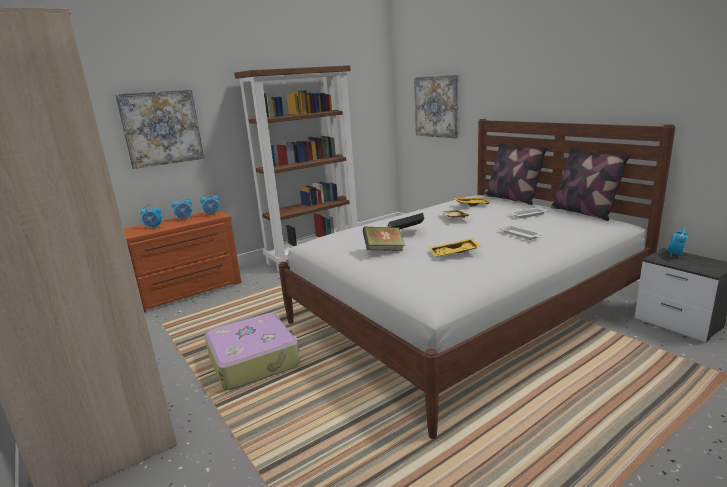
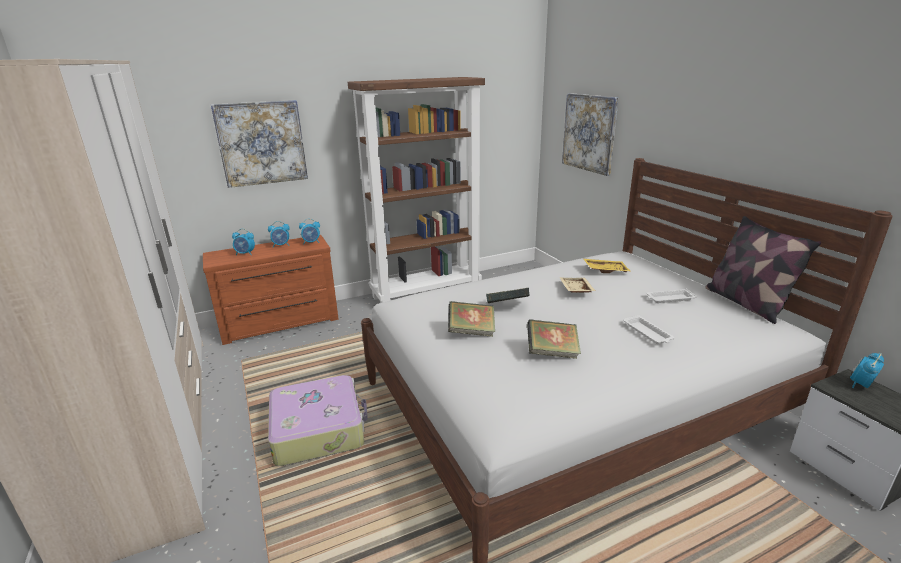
camera: 10 degrees right, 5 degrees up
yellow tray [429,238,480,257] -> book [527,319,581,359]
pillow [485,142,548,205] -> none

